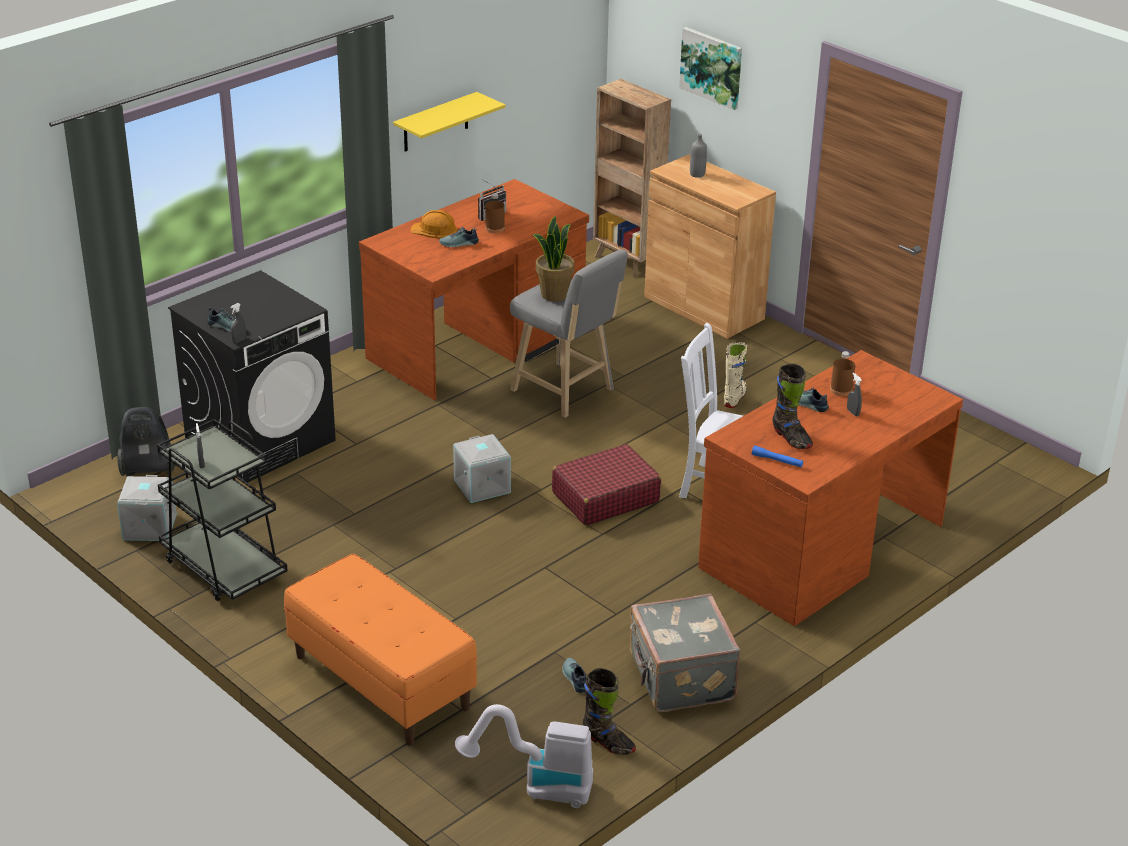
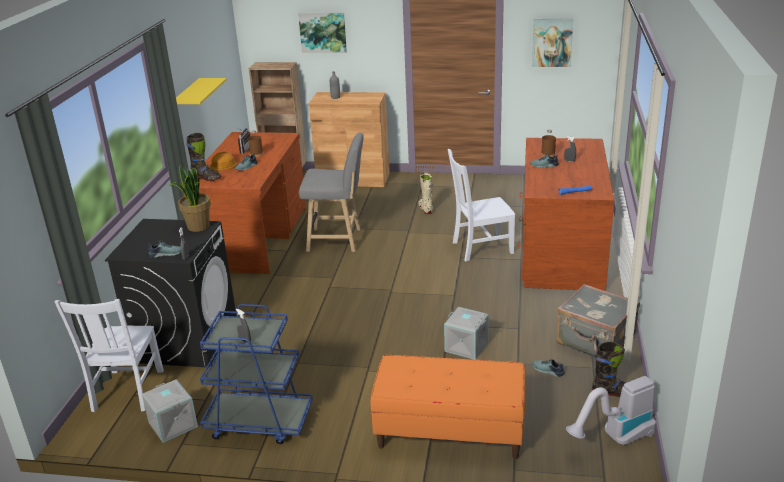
camera: 35 degrees left, 5 degrees down
vacuum cleaner [117,407,175,477] -> white chair [54,299,164,412]
black cart [157,419,288,601] -> blue cart [200,304,313,444]
grey storage box [453,434,511,503] -> grey storage box moved to [444,307,489,360]
potted plant [532,216,575,302] -> potted plant moved to [170,166,211,232]
red suitcase [552,444,661,525] -> none
black boot [772,363,813,449] -> black boot moved to [186,133,221,181]
none -> picture [532,19,573,67]

